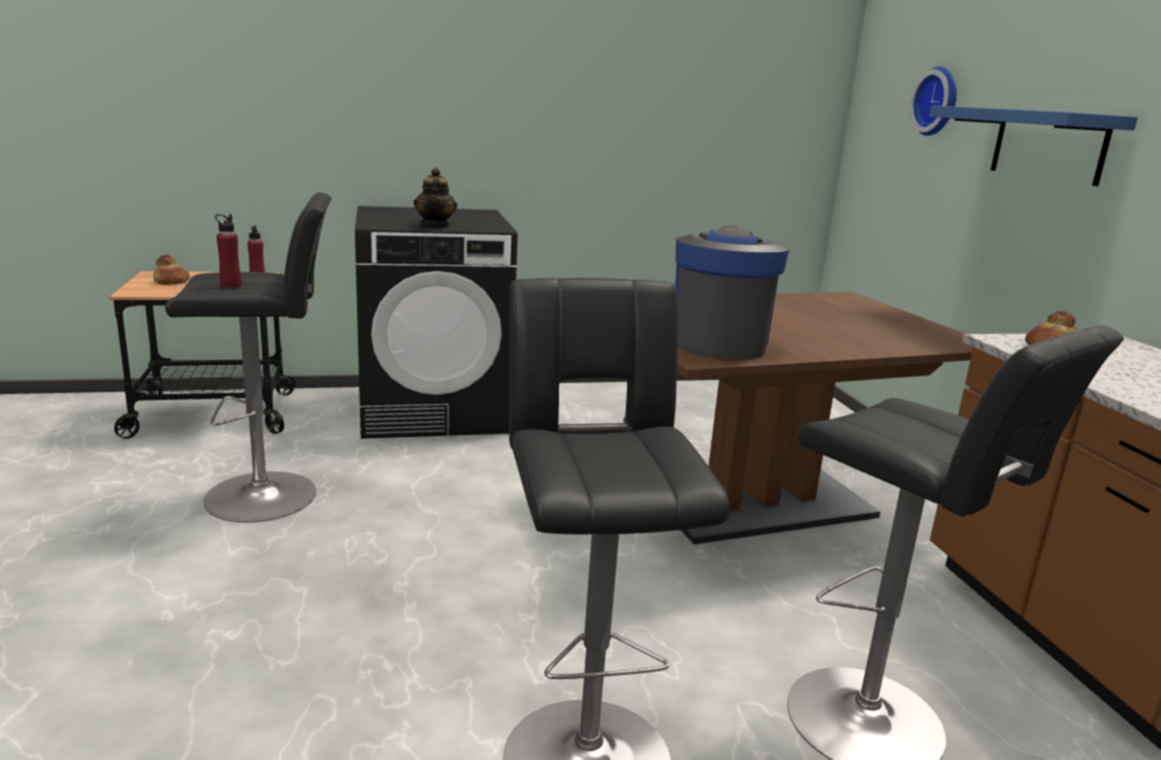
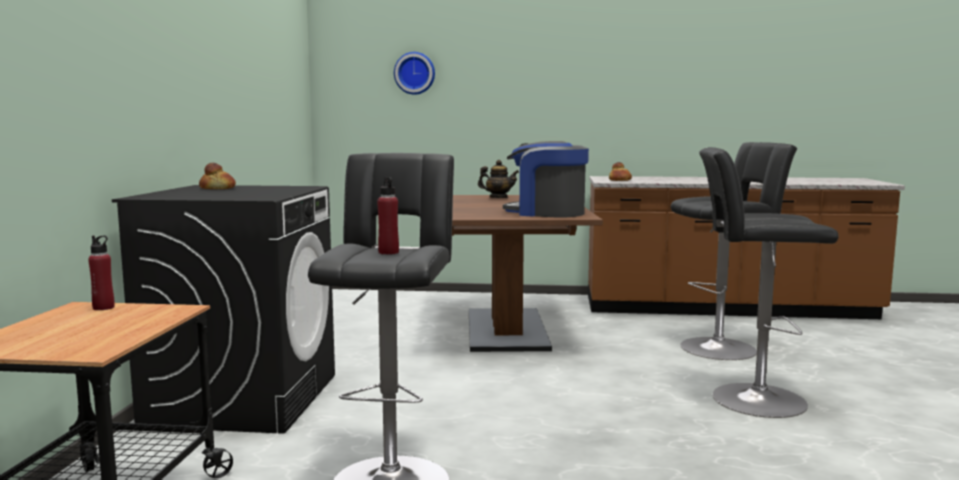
camera: 70 degrees left, 10 degrees down
bread [153,255,190,285] -> bread moved to [199,163,236,189]
teapot [414,168,457,228] -> teapot moved to [478,160,519,198]
blue shelf [929,105,1138,186] -> none

